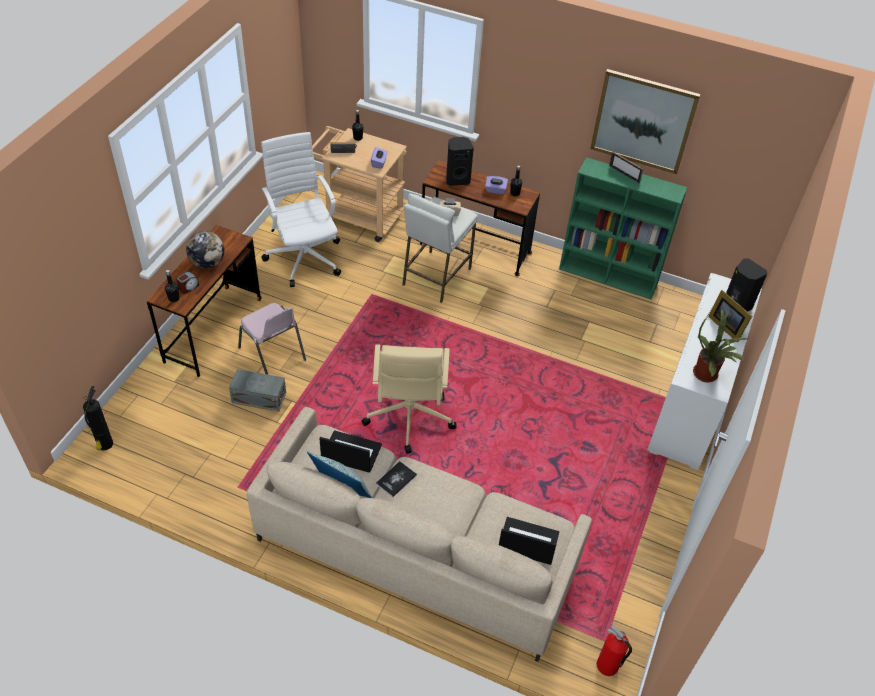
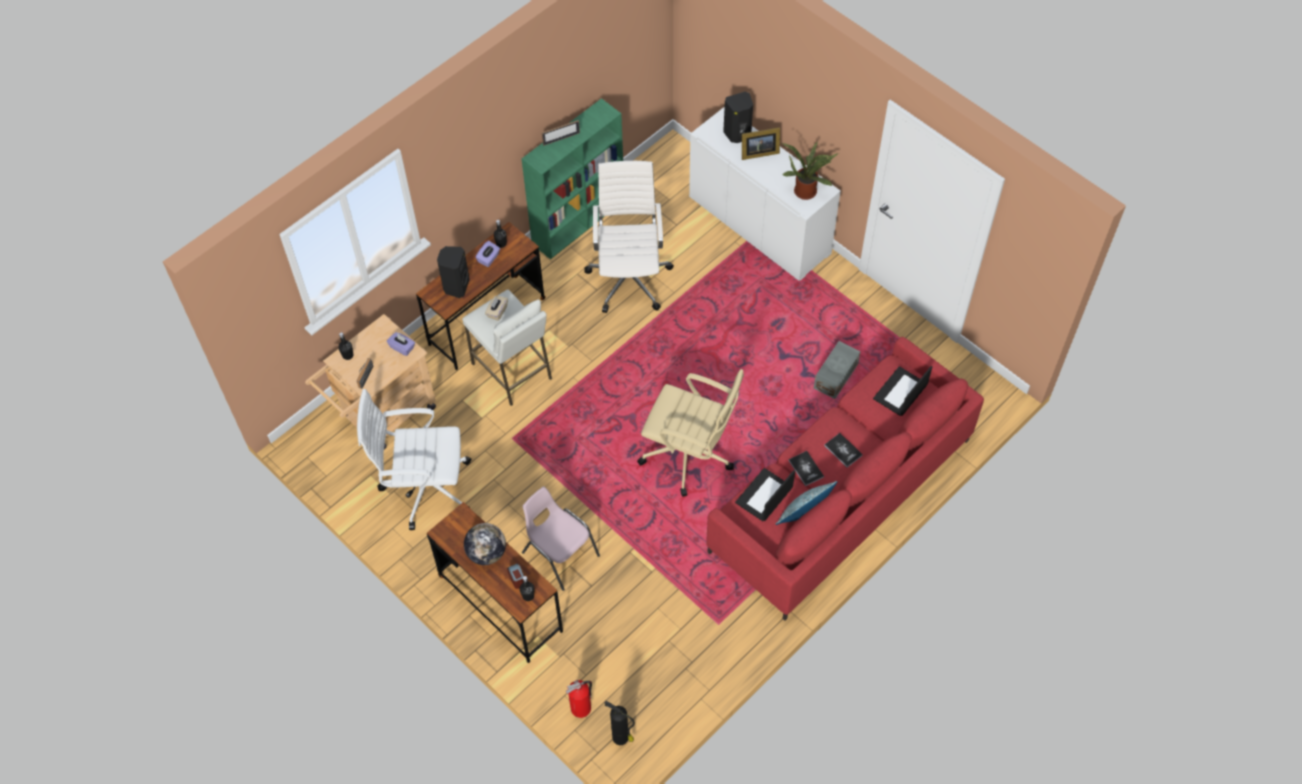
camera: 65 degrees left, 10 degrees up
grey storage box [229,369,286,412] -> grey storage box moved to [813,341,861,399]
pink chair [238,303,306,374] -> pink chair turned 120 degrees counterclockwise [522,487,600,591]
beige sofa [247,407,592,662] -> red sofa [706,337,984,621]
picture [590,69,700,174] -> none
fire extinguisher [597,624,632,676] -> fire extinguisher moved to [566,680,592,718]
none -> white office chair [584,161,674,313]
none -> book [824,433,863,468]

